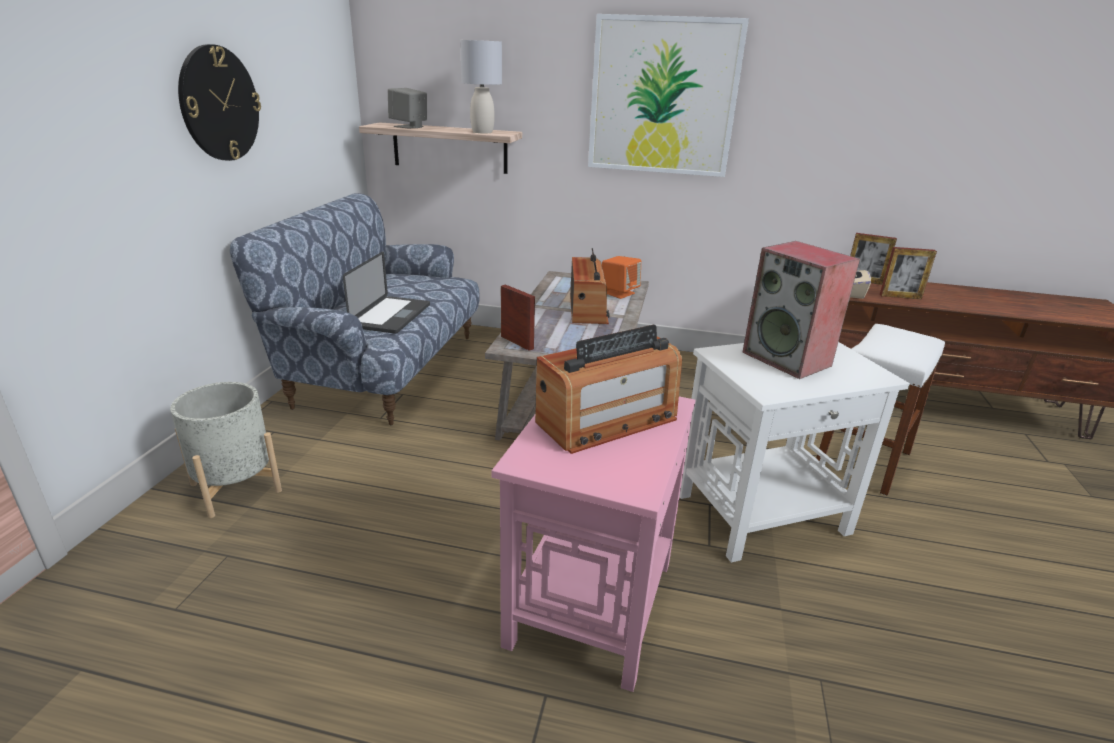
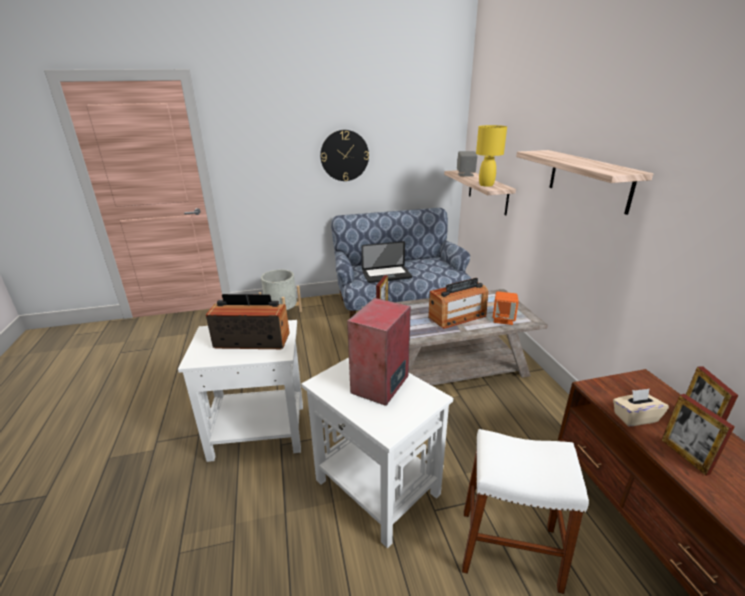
camera: 65 degrees right, 0 degrees up
grey table lamp [460,40,502,133] -> yellow table lamp [476,125,507,187]
pink side table [492,397,696,692] -> white side table [178,320,303,462]
radio [535,325,682,454] -> radio turned 150 degrees clockwise [206,294,290,349]
picture [588,14,749,177] -> shelf [516,150,653,215]

